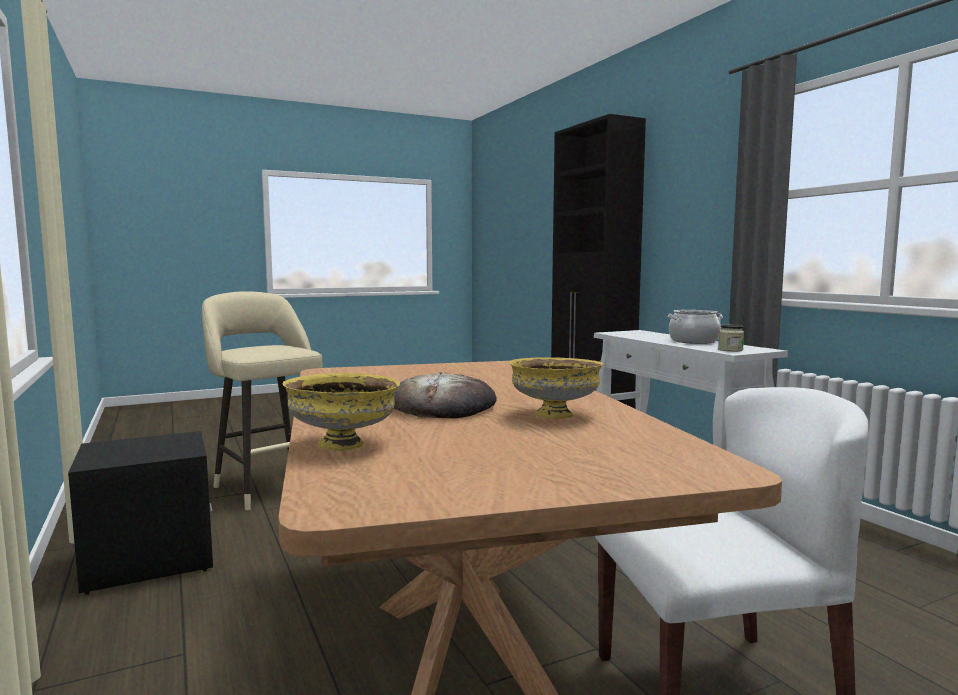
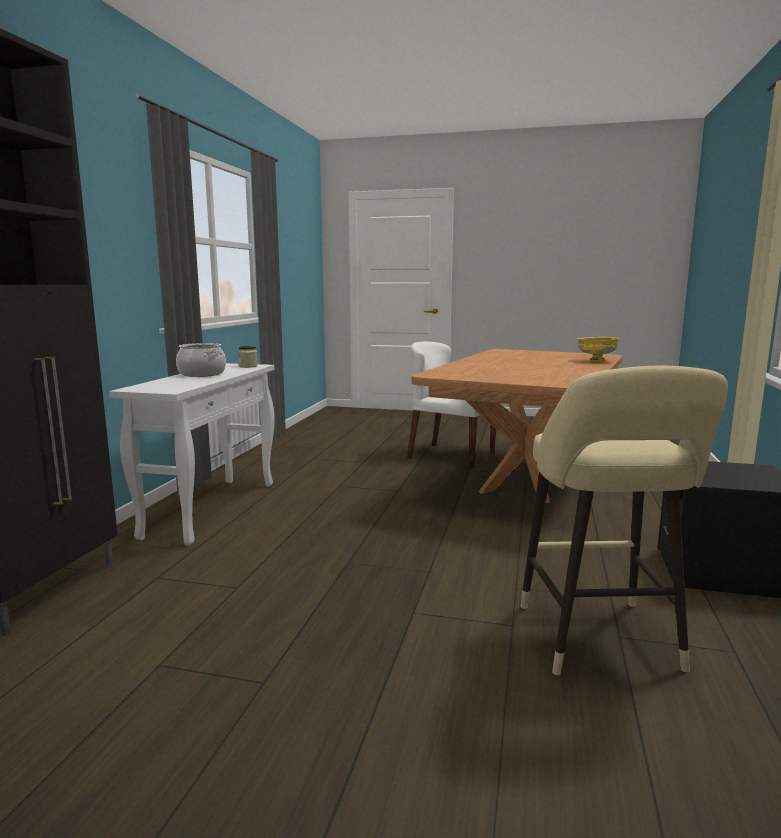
camera: 140 degrees left, 5 degrees up
bread [393,372,497,418] -> none
yellow bowl [509,357,603,419] -> none

